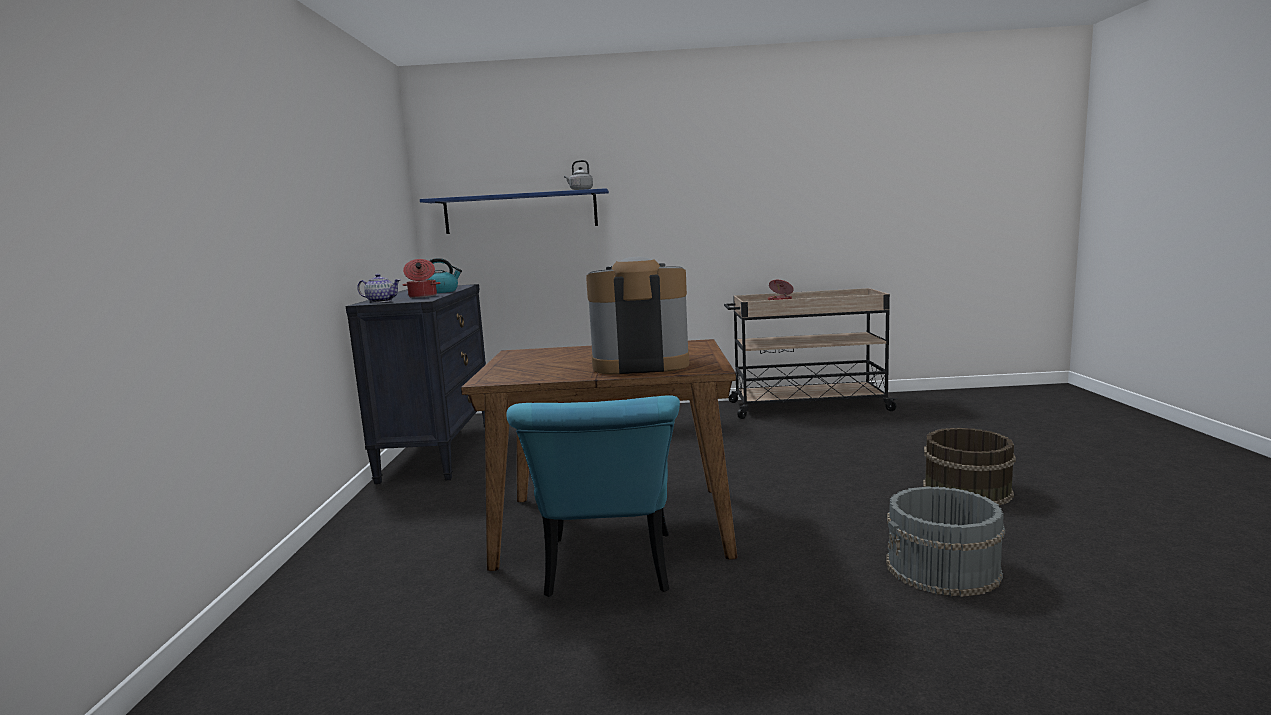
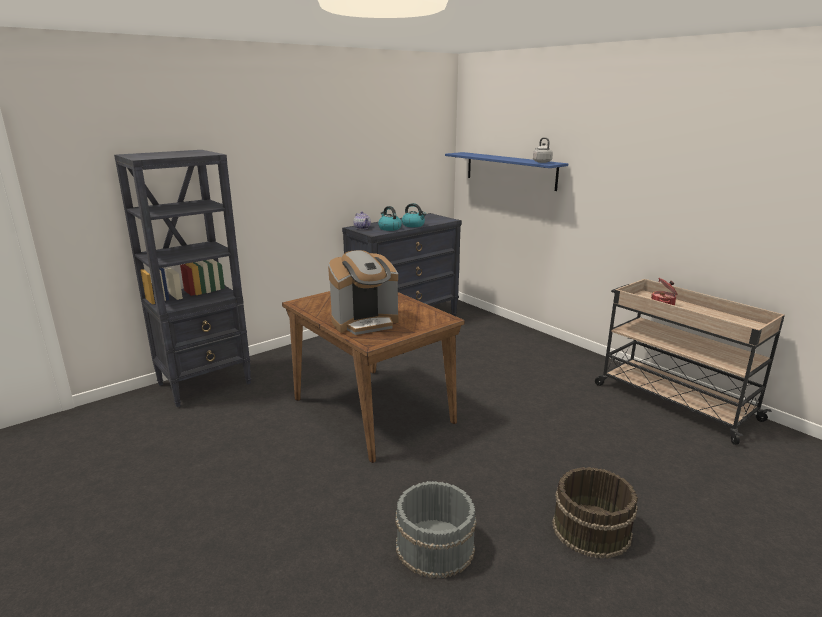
camera: 50 degrees right, 10 degrees up
cooking pot [403,259,440,298] -> kettle [378,206,402,231]
turquoise chair [506,395,680,597] -> none
coffee machine [586,257,689,374] -> coffee machine turned 105 degrees clockwise [328,250,399,335]
none -> black bookcase [114,150,251,407]

